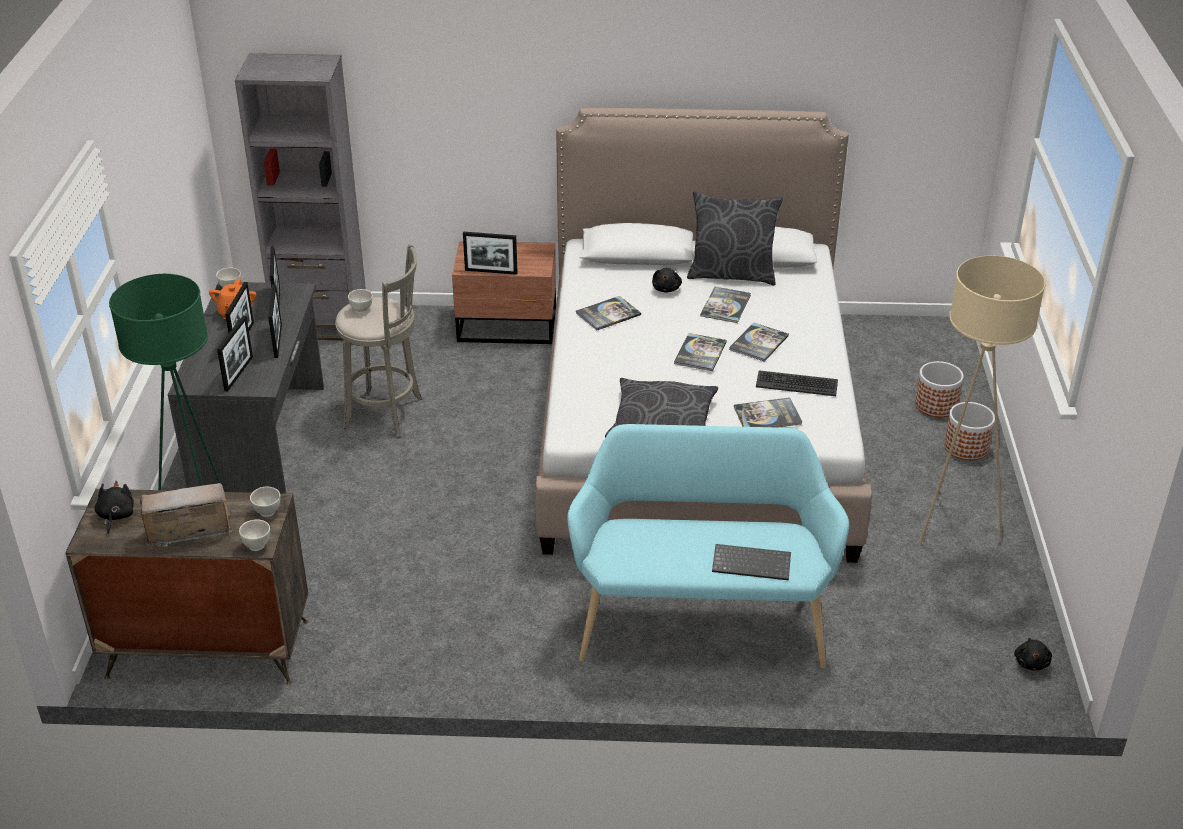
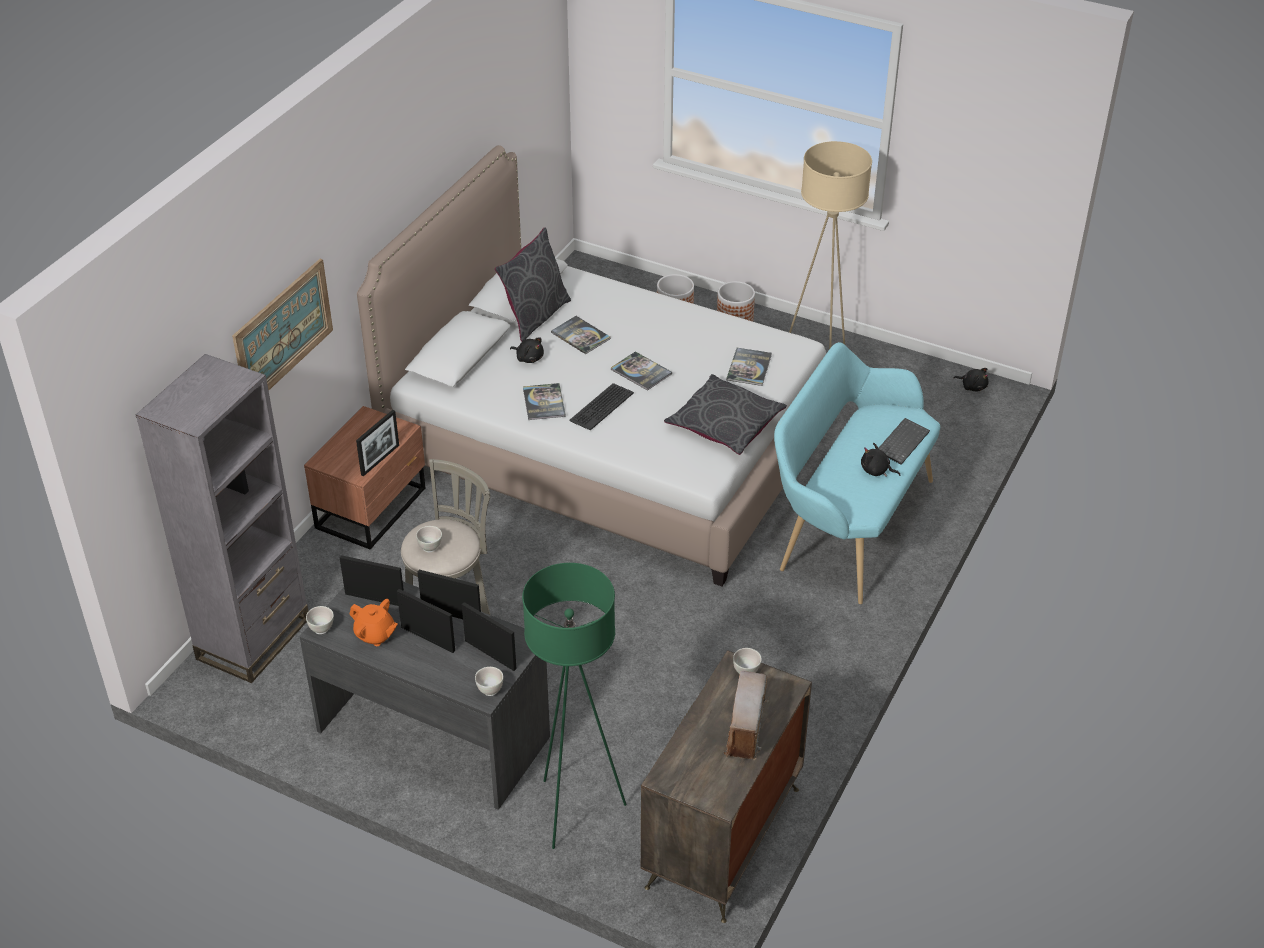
camera: 65 degrees left, 5 degrees up
black plush toy [95,480,134,534] -> black plush toy moved to [861,443,900,477]
white bowl [239,519,270,551] -> white bowl moved to [475,667,503,696]
book [729,323,789,362] -> none
keyboard [756,370,838,396] -> keyboard moved to [569,383,634,430]
none -> picture [232,259,333,390]

